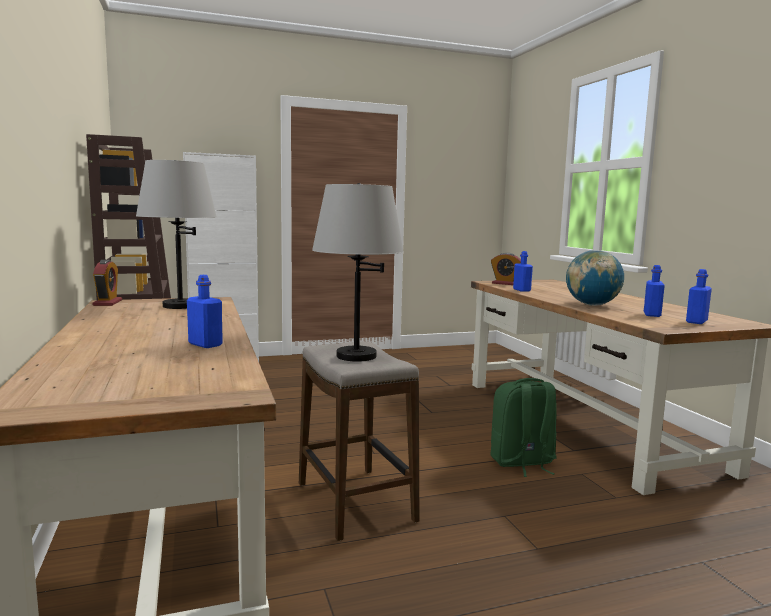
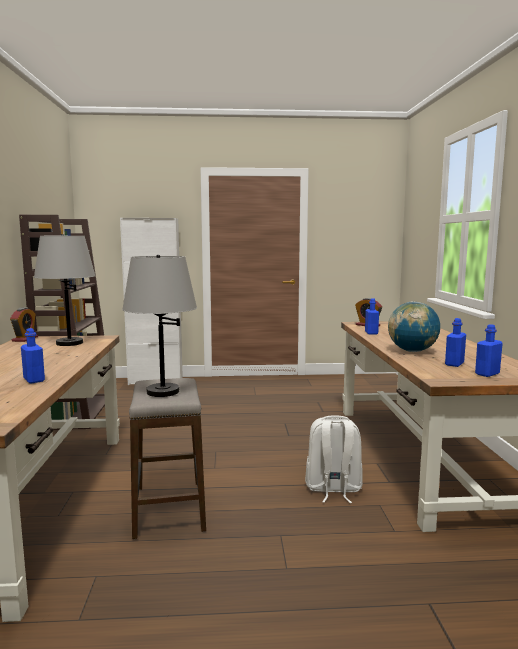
camera: 15 degrees right, 0 degrees up
green backpack [491,378,557,477] -> white backpack [305,415,363,503]

